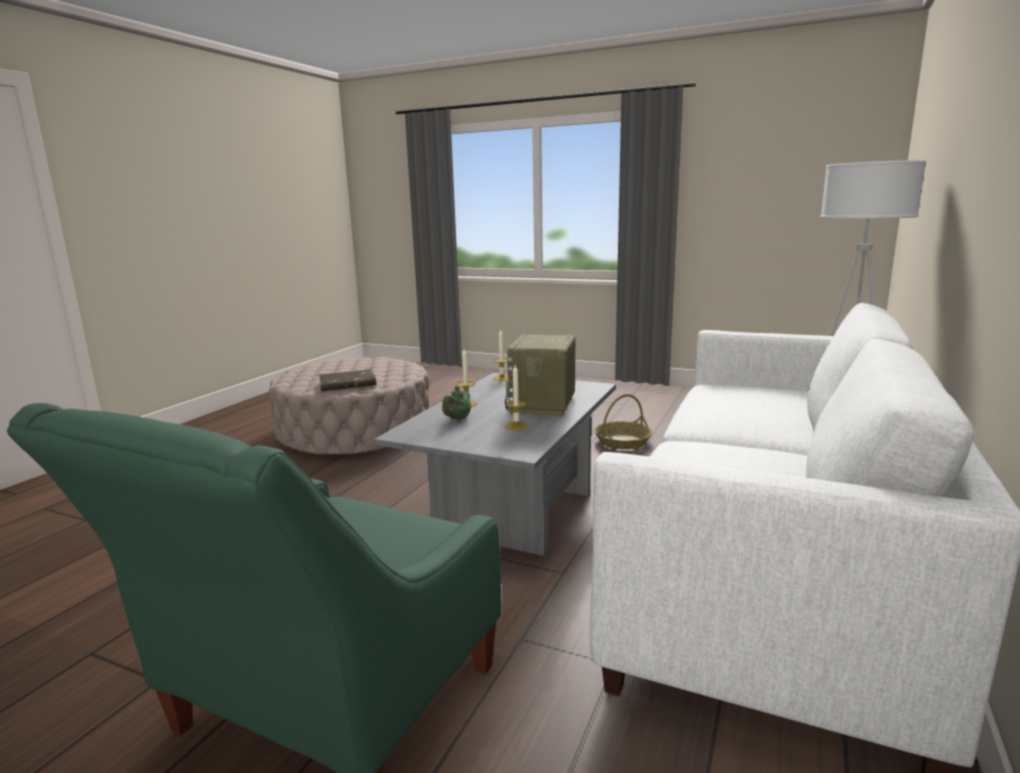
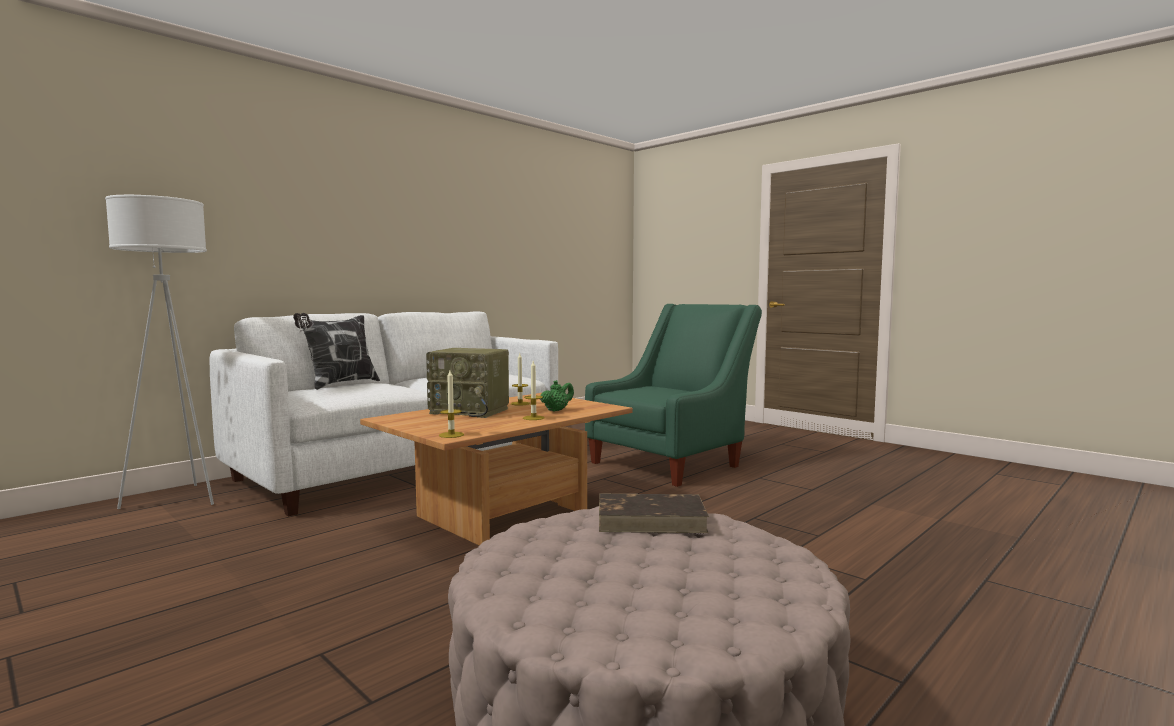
camera: 160 degrees left, 10 degrees down
grey coffee table [374,373,616,556] -> brown coffee table [360,393,633,545]
radio [505,335,575,416] -> radio turned 75 degrees clockwise [426,348,509,418]
basket [594,394,652,449] -> none
none -> pillow [293,313,380,390]

